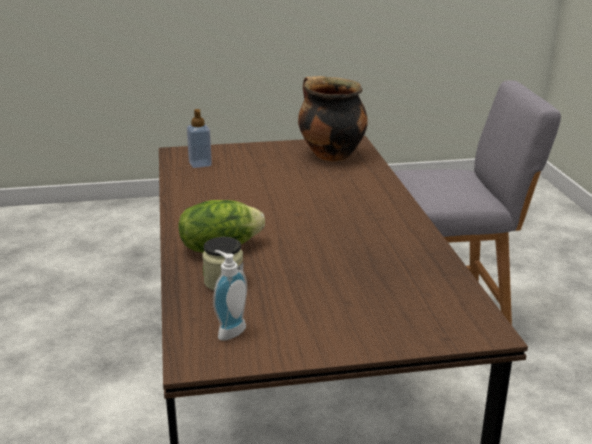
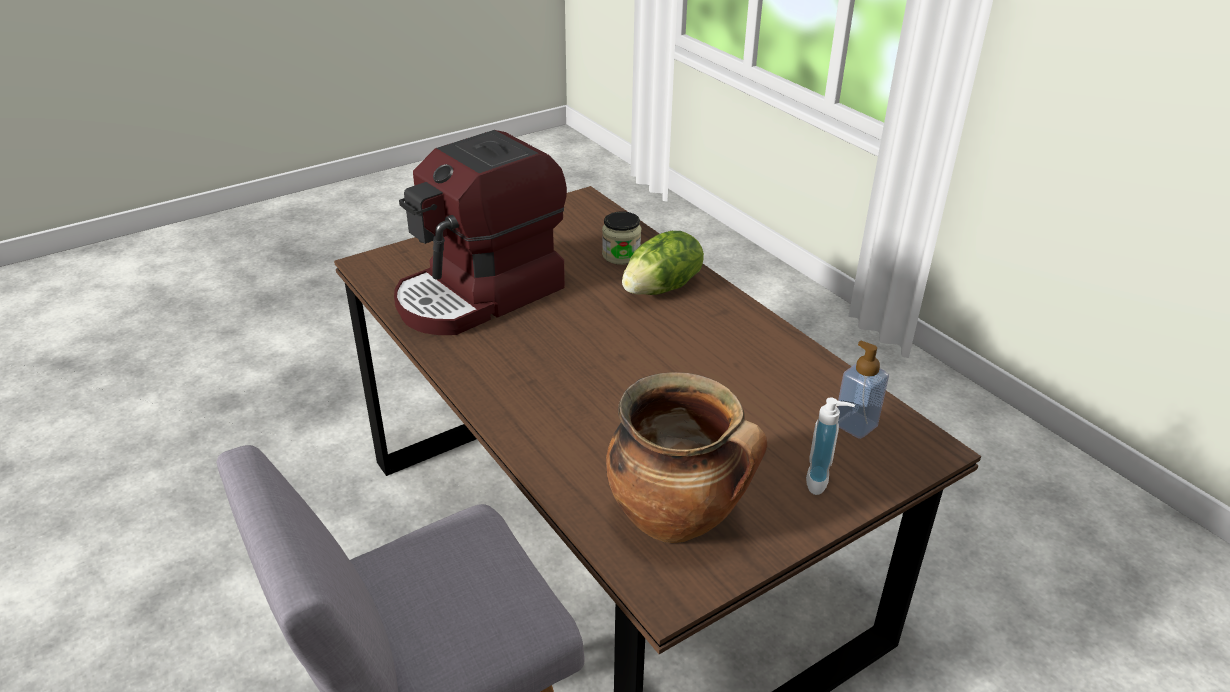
camera: 155 degrees right, 10 degrees up
soap dispenser [213,250,247,341] -> soap dispenser moved to [806,397,855,495]
none -> coffee machine [394,130,567,335]

